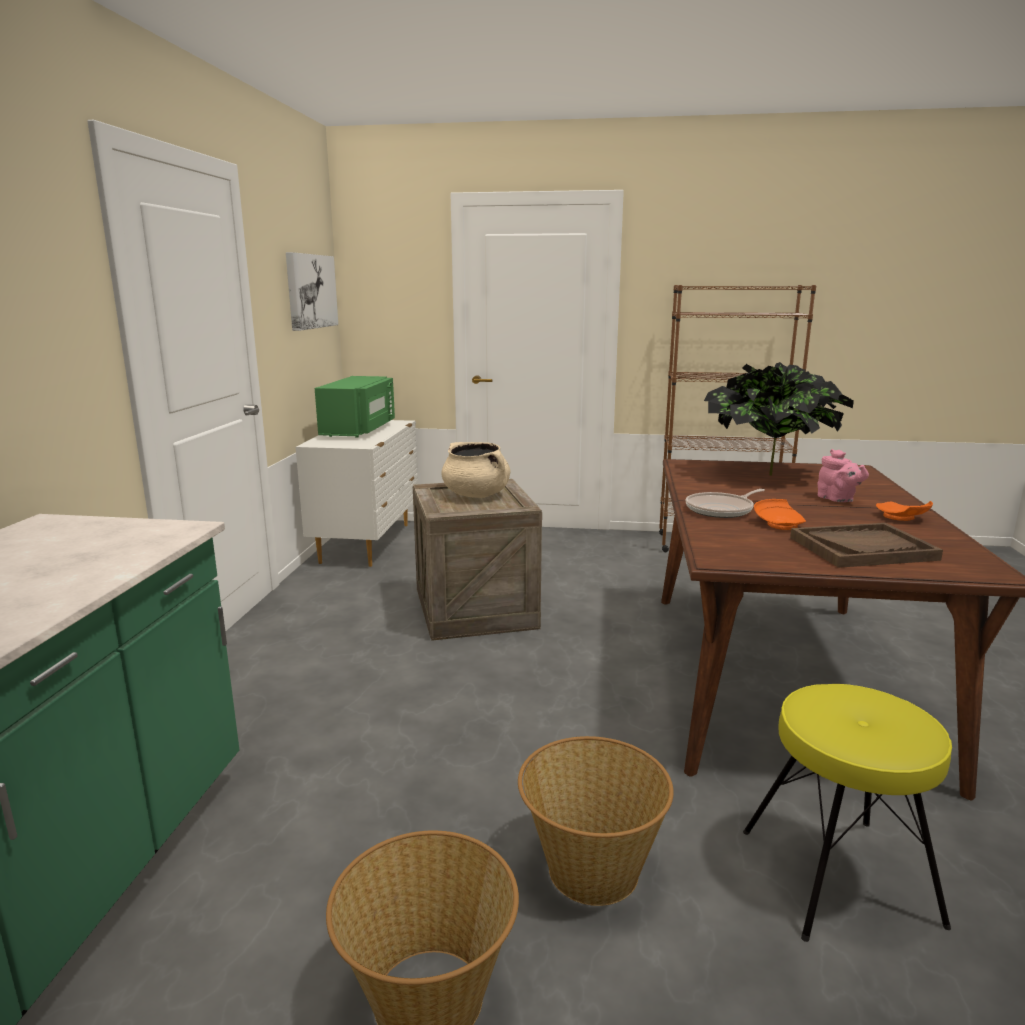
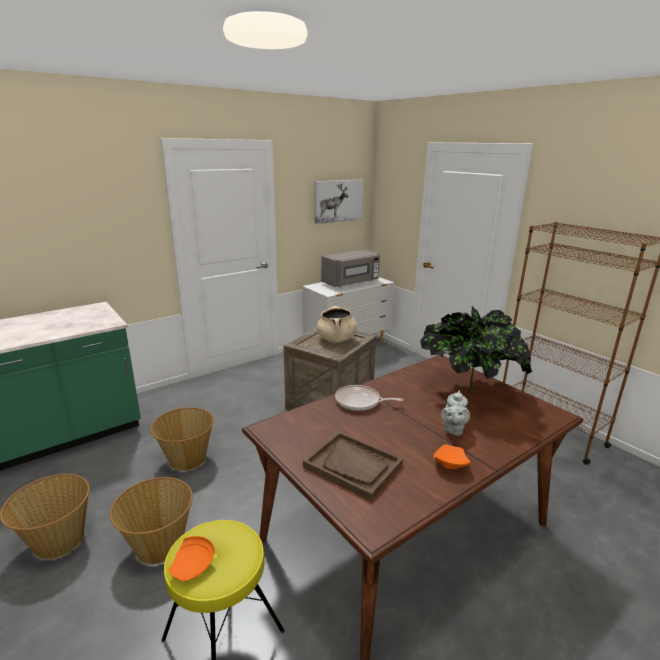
camera: 45 degrees right, 5 degrees up
green microwave [315,376,395,438] -> grey microwave [321,249,380,287]
orange plate [754,499,806,530] -> orange plate moved to [168,536,215,581]
pink teapot [818,449,869,502] -> grey teapot [441,391,470,436]
none -> basket [150,407,214,471]

